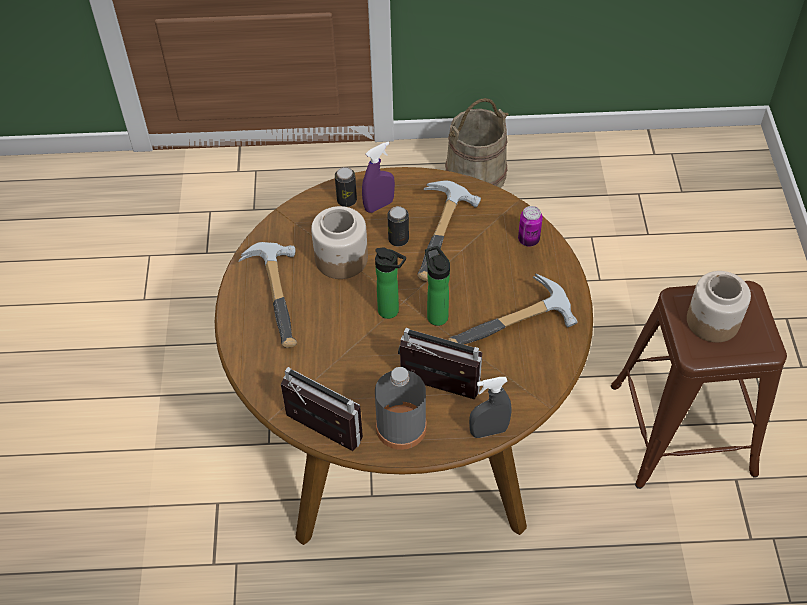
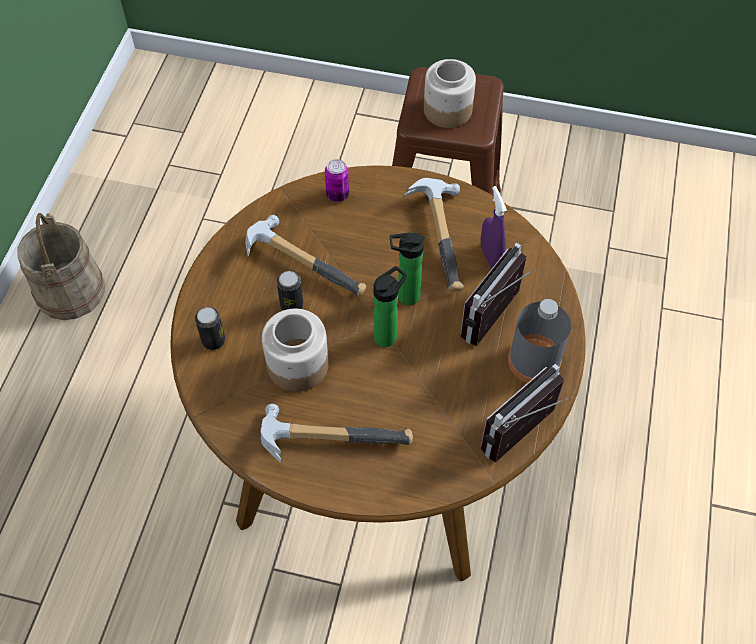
camera: 75 degrees left, 5 degrees up
purple spray bottle [362,142,395,213] -> purple spray bottle moved to [481,186,507,268]
grey spray bottle [469,377,512,438] -> none

